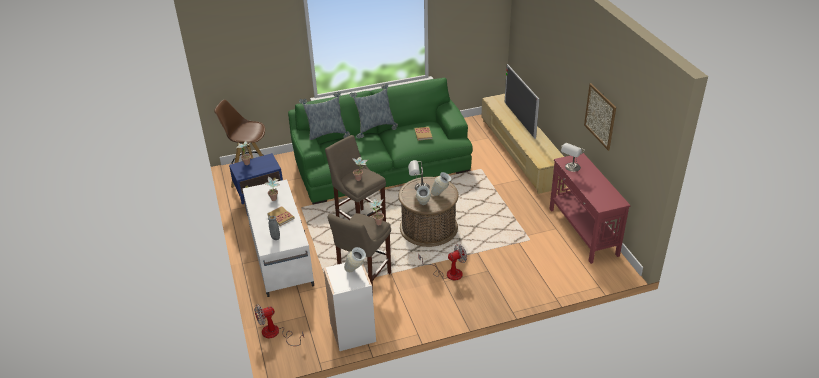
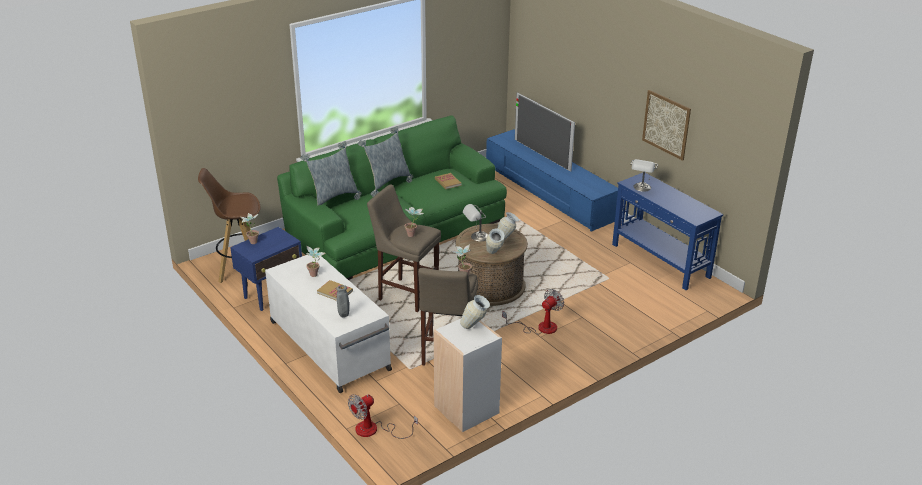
camera: 20 degrees left, 5 degrees down
beige tv stand [481,94,565,194] -> blue tv stand [486,129,618,232]
red console table [549,153,631,264] -> blue console table [612,173,723,290]

